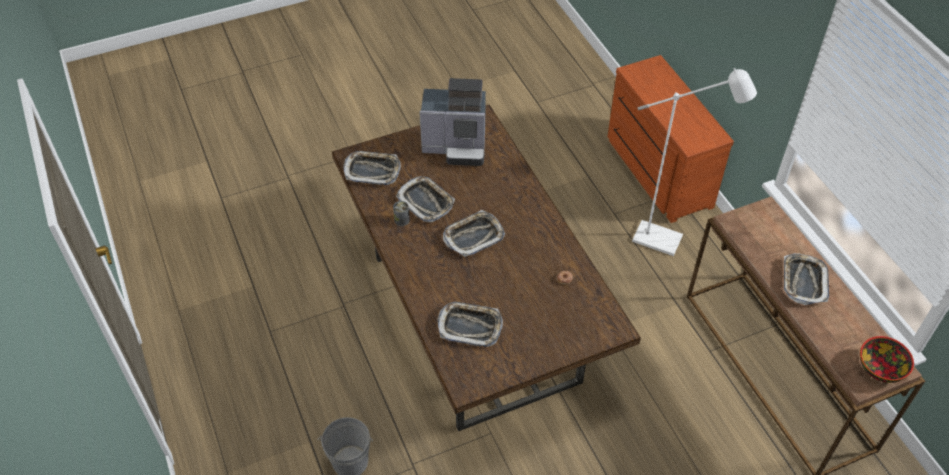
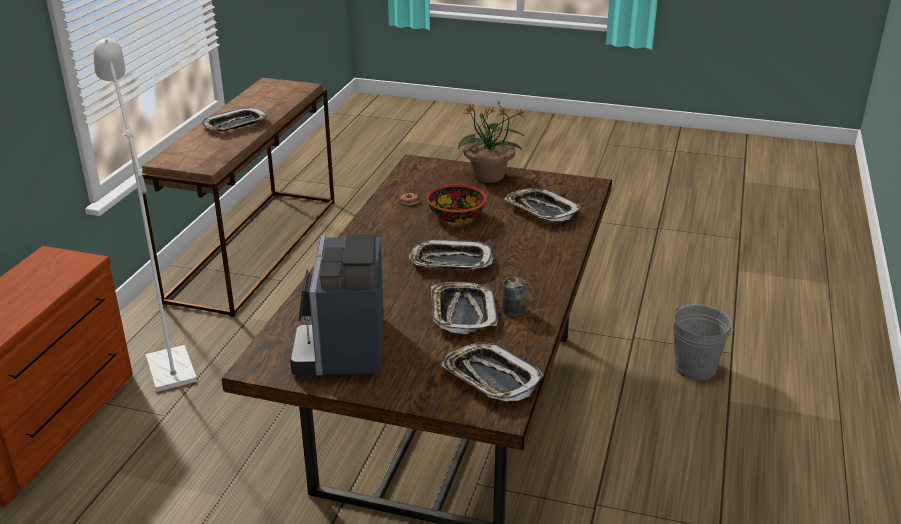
camera: 140 degrees left, 20 degrees down
coffee machine [419,78,486,166] -> coffee machine turned 135 degrees counterclockwise [290,234,384,376]
bowl [860,336,914,383] -> bowl moved to [427,184,486,223]
none -> potted plant [458,101,526,183]

